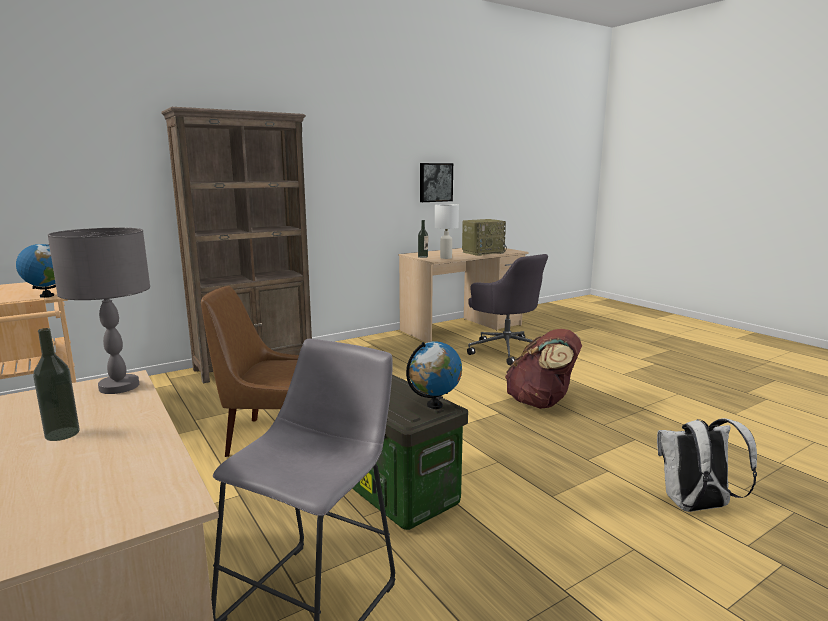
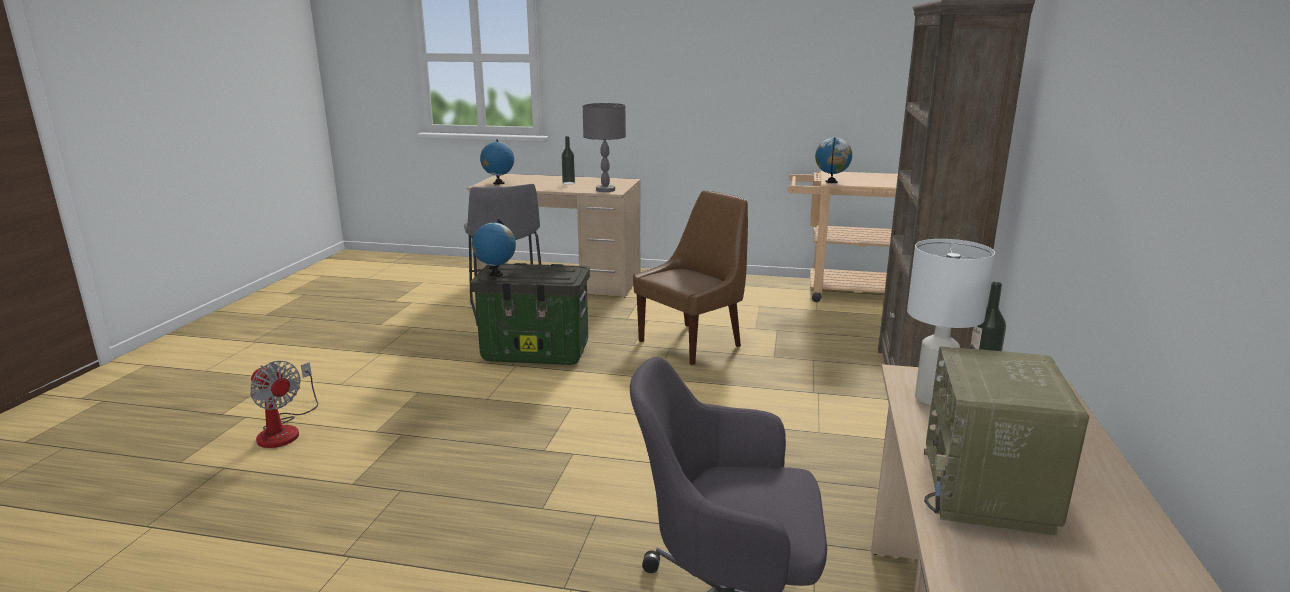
camera: 135 degrees right, 5 degrees up
picture [420,163,453,202] -> none
brown backpack [505,329,582,409] -> none
white backpack [657,418,757,512] -> fan [250,361,318,448]
none -> globe [480,139,514,184]

